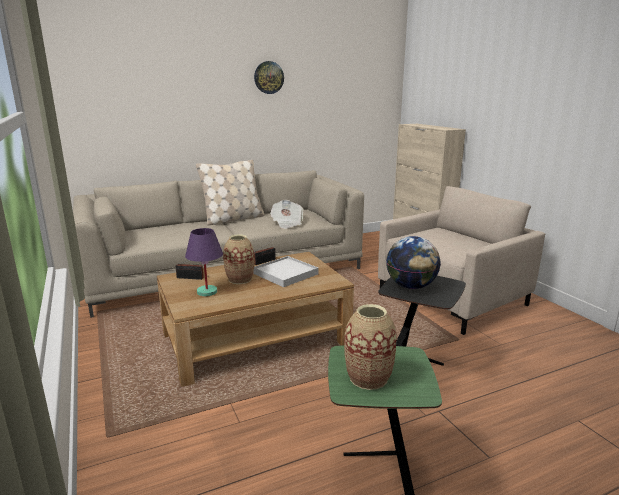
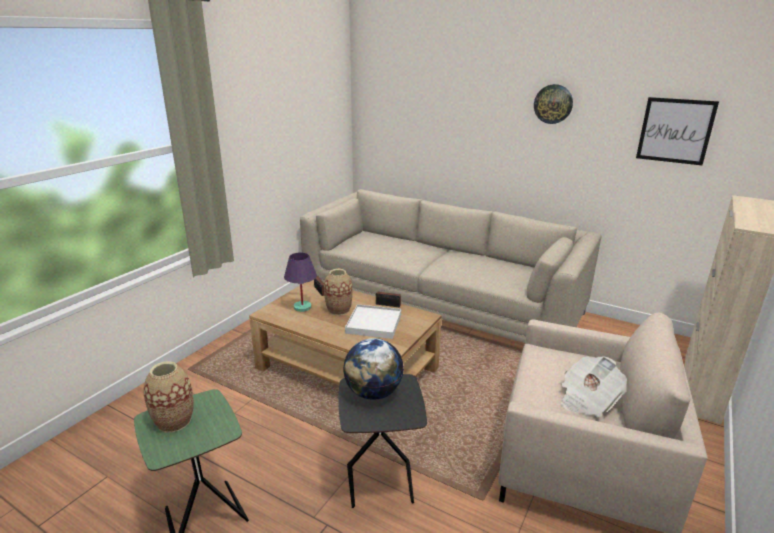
camera: 55 degrees right, 5 degrees up
beige pillow [196,160,264,225] -> none
newspaper [270,200,303,229] -> newspaper moved to [561,357,627,417]
none -> picture [636,97,719,165]

